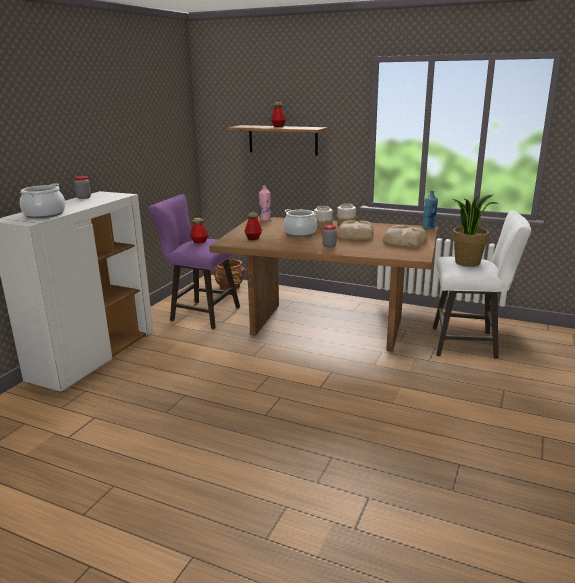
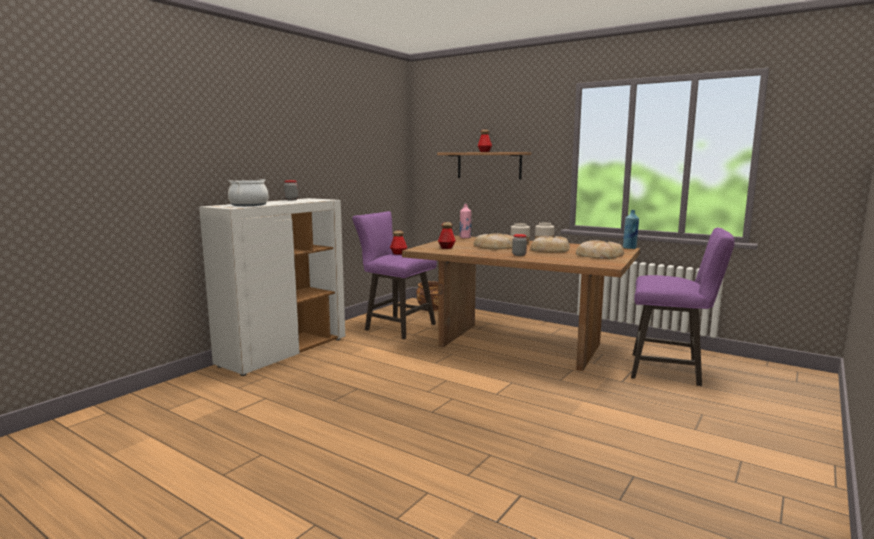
camera: 10 degrees right, 10 degrees down
cooking pot [284,209,317,237] -> bread [474,233,514,250]
white stool [433,210,531,359] -> purple stool [631,228,735,386]
potted plant [452,194,498,267] -> none

